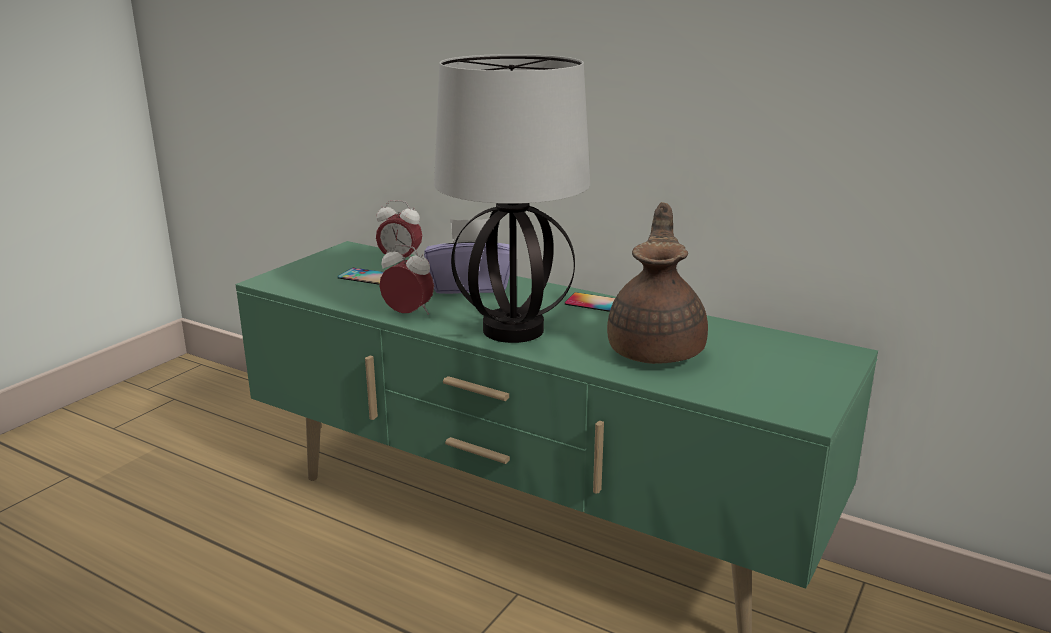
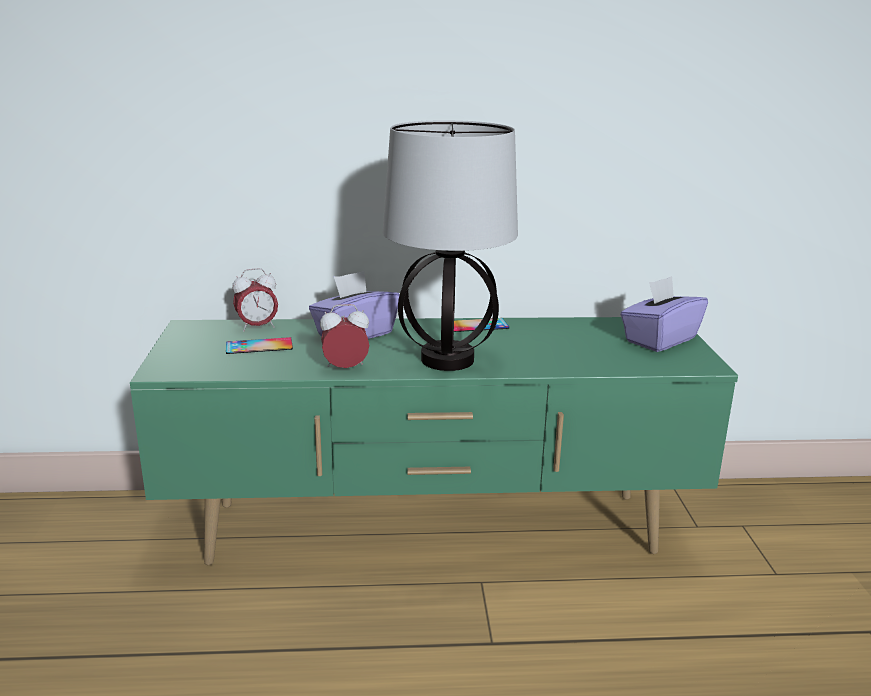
camera: 35 degrees left, 0 degrees up
brown teapot [607,202,708,364] -> none
none -> purple tissue box [620,276,708,352]

